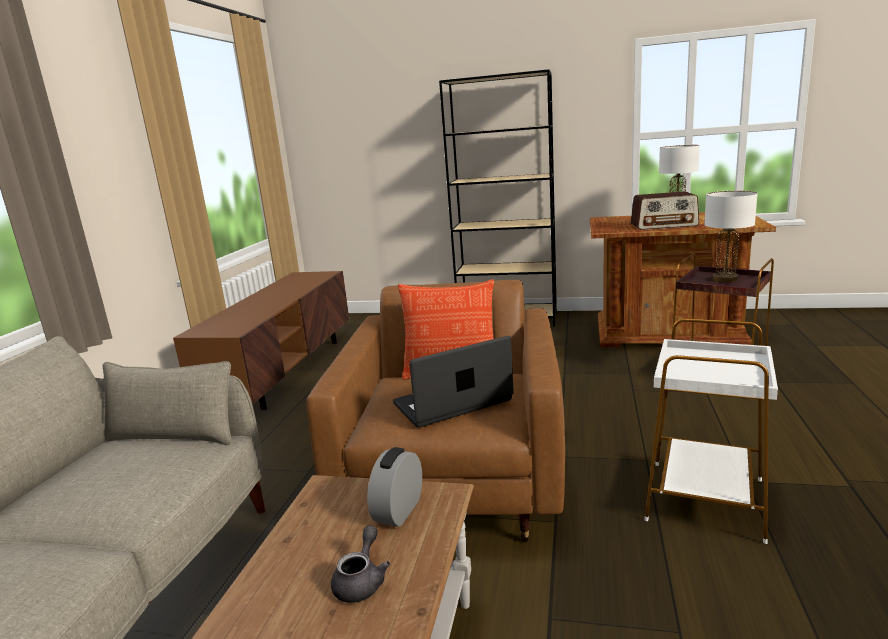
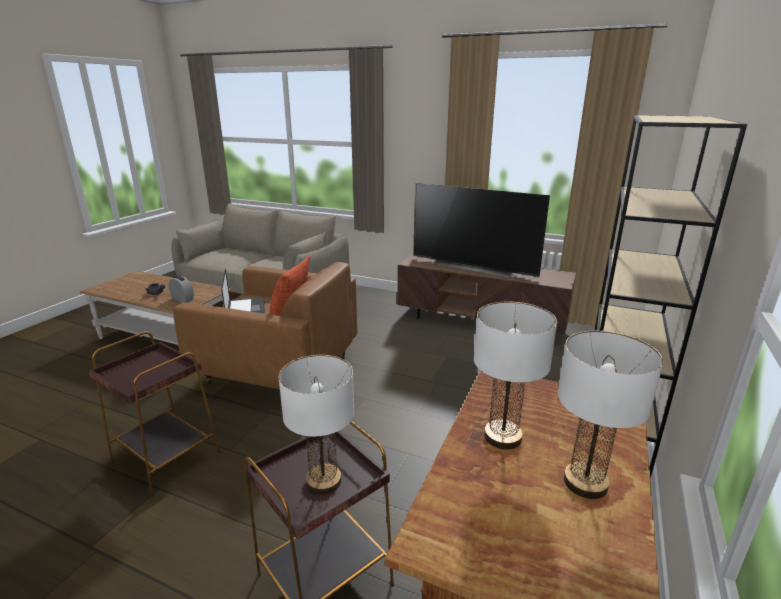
camera: 100 degrees right, 5 degrees up
radio [631,192,699,230] -> table lamp [474,302,557,449]
white side table [644,319,778,544] -> brown side table [89,332,220,497]
none -> television [413,183,550,278]

